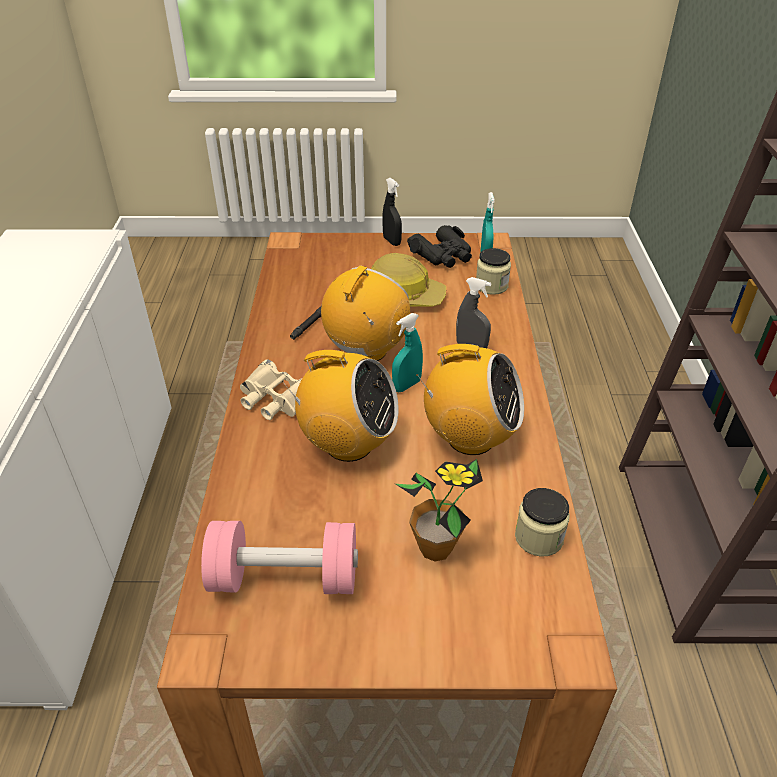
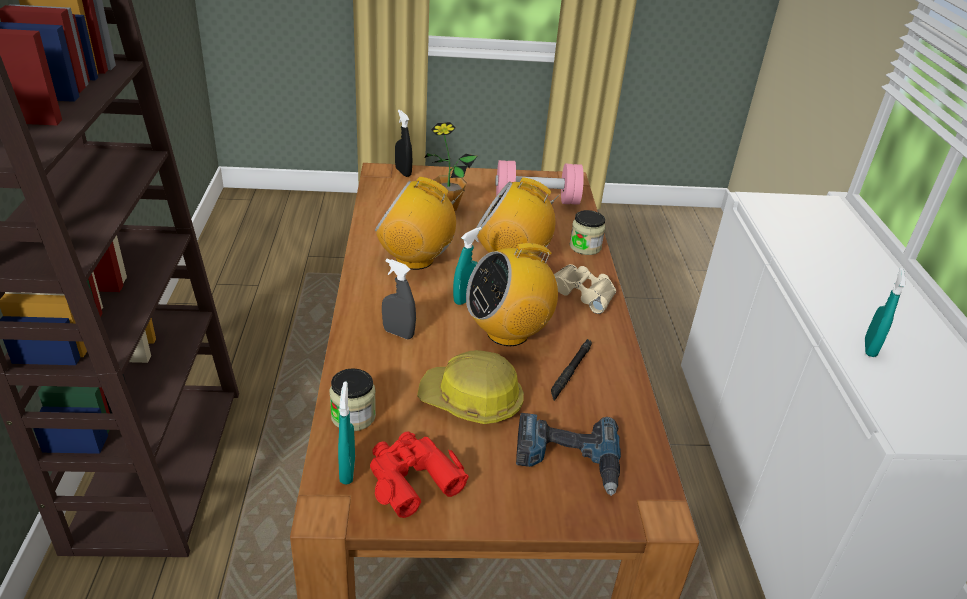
camera: 175 degrees right, 5 degrees down
radio [321,265,410,361] -> radio turned 45 degrees clockwise [466,243,558,346]
black spray bottle [382,178,402,246] -> black spray bottle moved to [395,110,412,177]
black binoculars [407,225,472,268] -> red binoculars [370,431,469,518]
jar [515,488,570,557] -> jar moved to [569,210,606,255]
none -> power drill [516,413,621,496]
none -> turquoise spray bottle [865,268,905,357]

